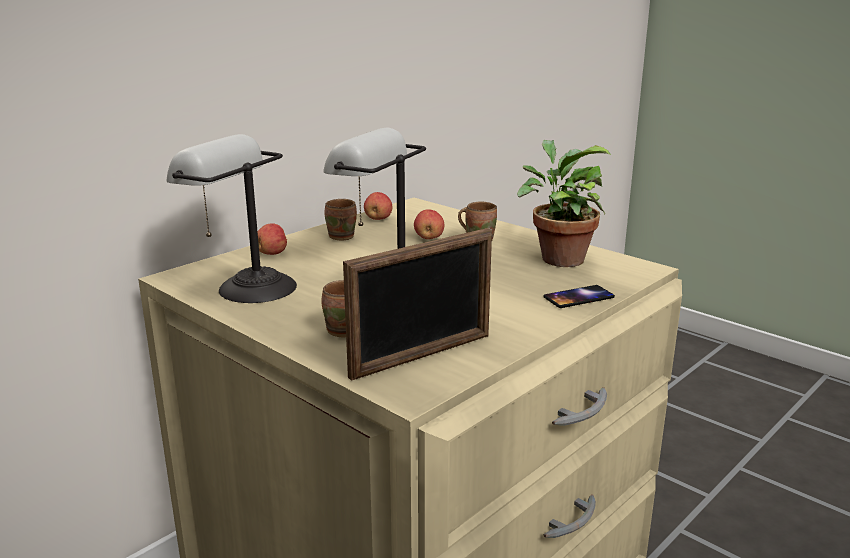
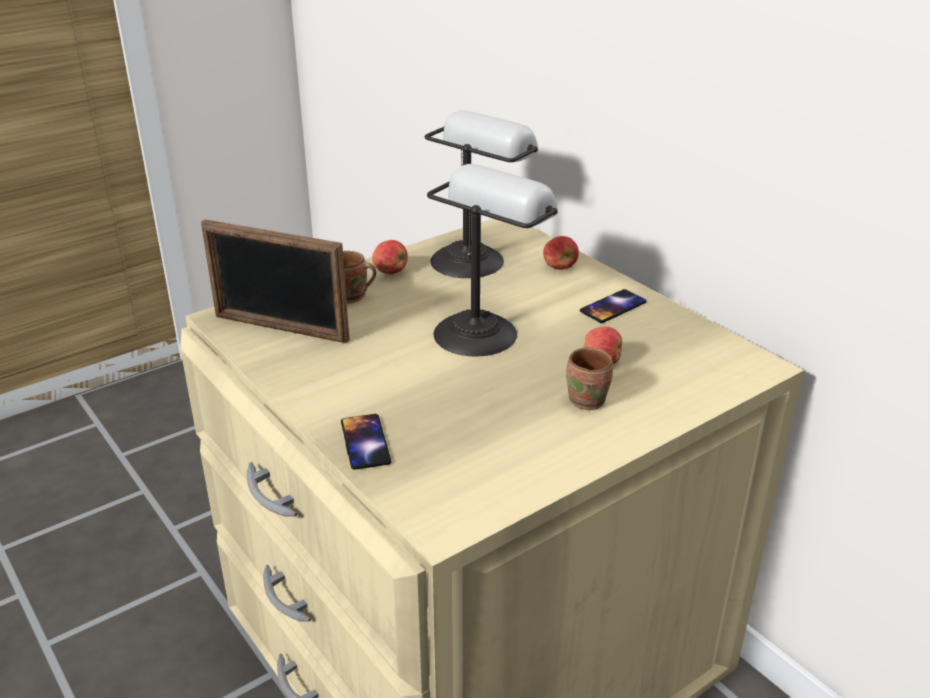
camera: 100 degrees right, 10 degrees up
brown mug [324,199,357,240] -> phone [580,289,647,323]
picture frame [343,228,492,381] -> picture frame turned 45 degrees counterclockwise [201,220,349,343]
apple [364,192,392,220] -> apple moved to [372,240,408,274]
potted plant [517,140,611,267] -> none

